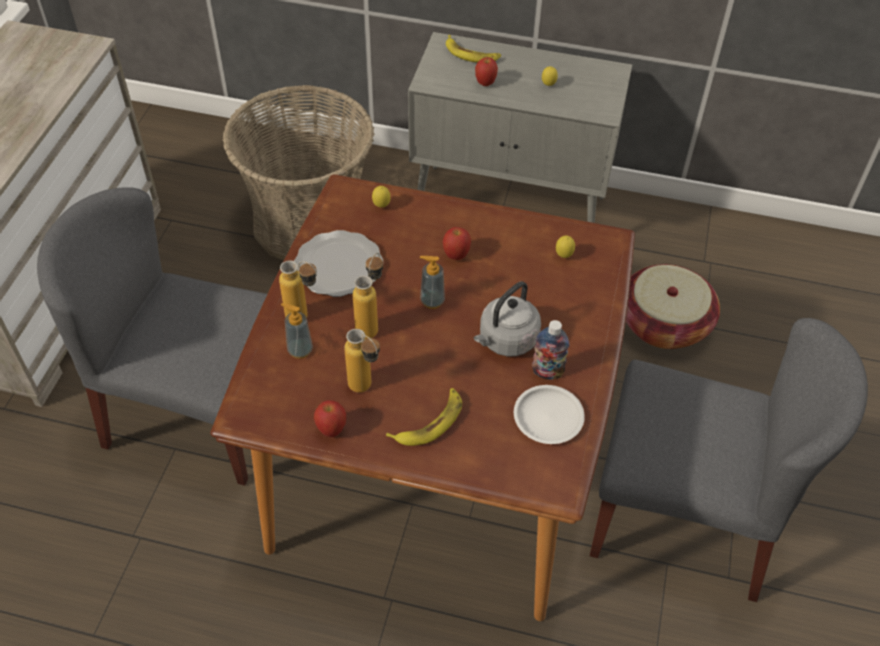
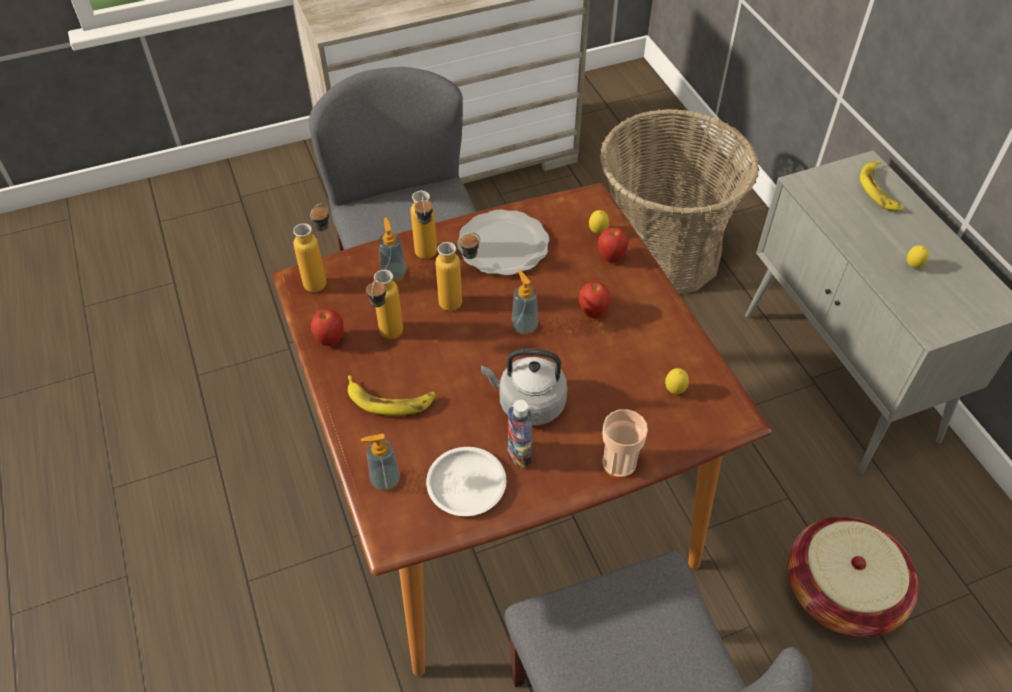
camera: 55 degrees right, 0 degrees up
apple [475,57,498,86] -> apple moved to [598,227,629,263]
none -> bottle [293,203,329,292]
none -> soap dispenser [361,434,400,491]
none -> cup [602,409,648,478]

